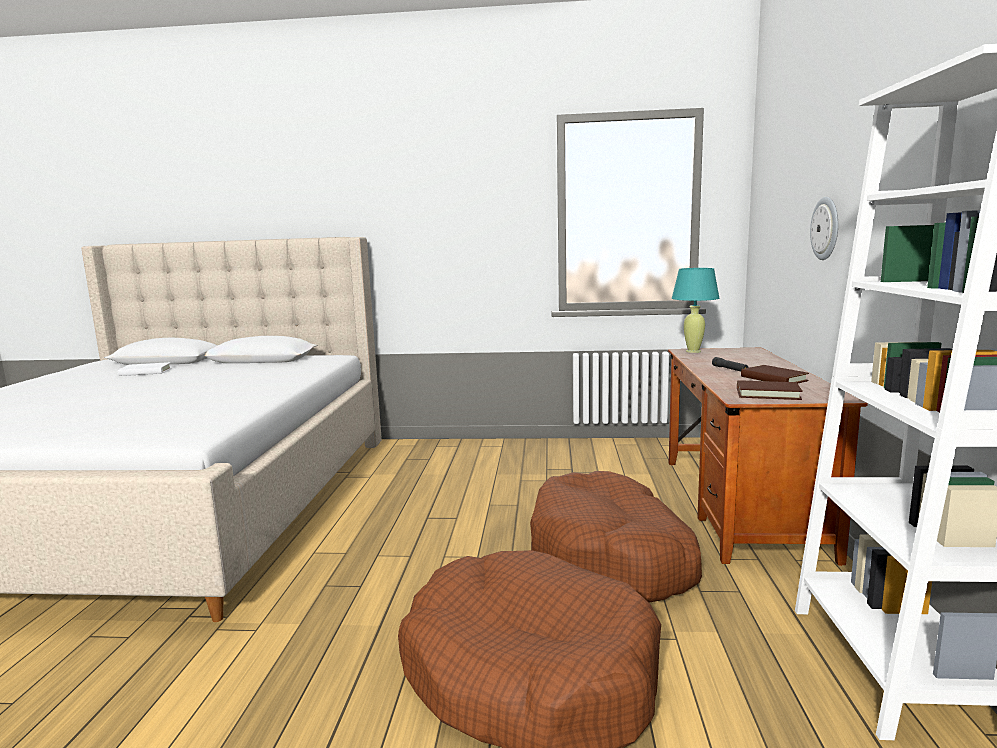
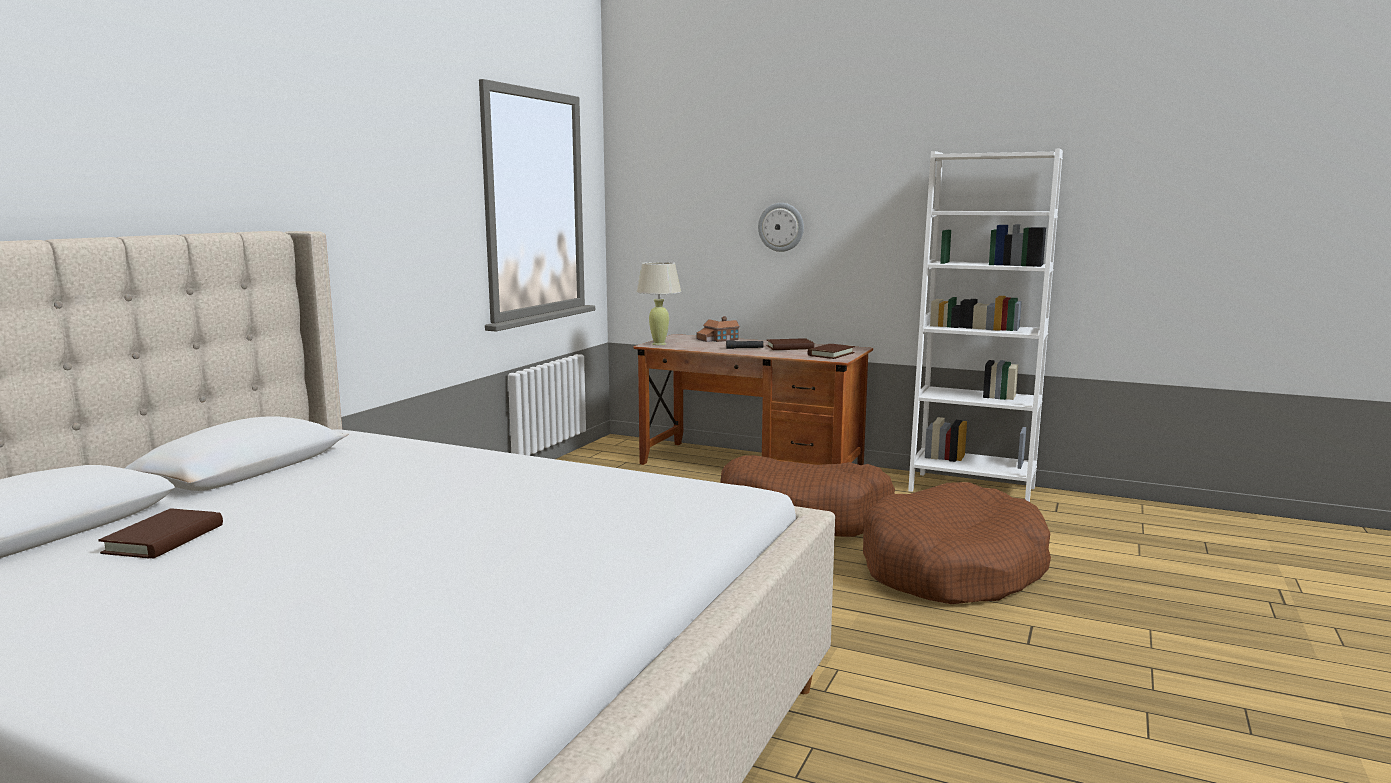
camera: 70 degrees left, 0 degrees up
white book [118,362,172,376] -> brown book [98,508,223,559]
turquoise table lamp [672,268,719,353] -> beige table lamp [636,262,681,345]
none -> toy house [696,316,740,342]

